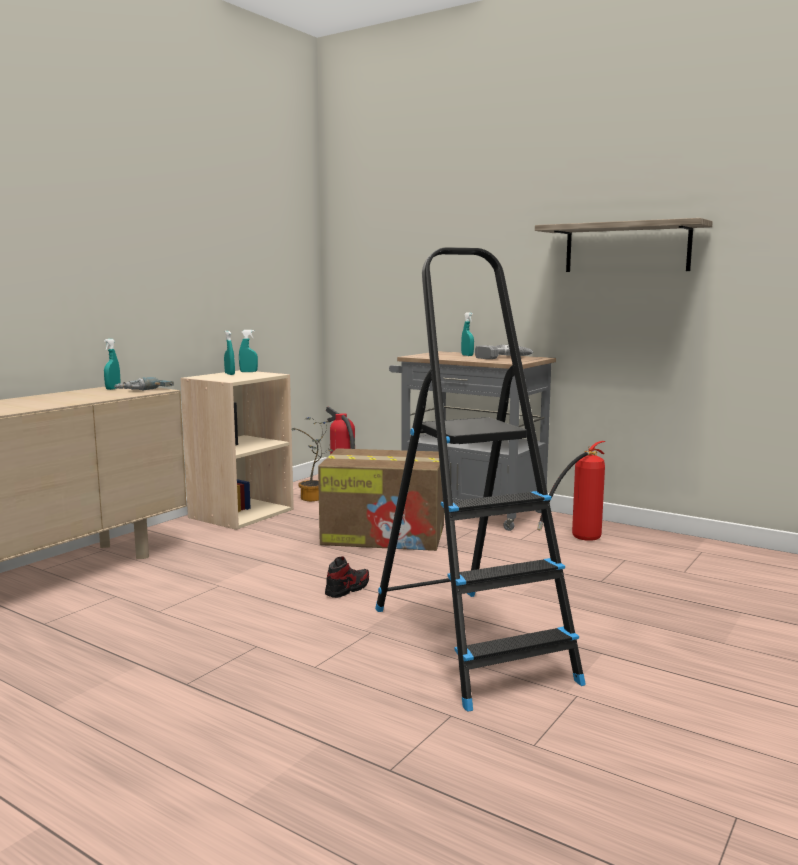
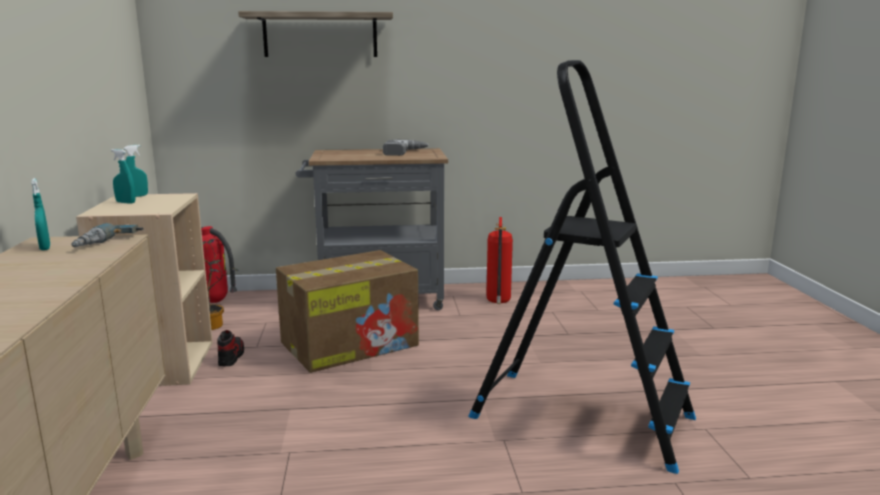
camera: 40 degrees left, 5 degrees up
shoe [325,556,369,598] -> shoe moved to [217,330,244,366]
turquoise spray bottle [461,313,474,356] -> none
shelf [535,218,713,272] -> shelf moved to [238,11,393,57]

